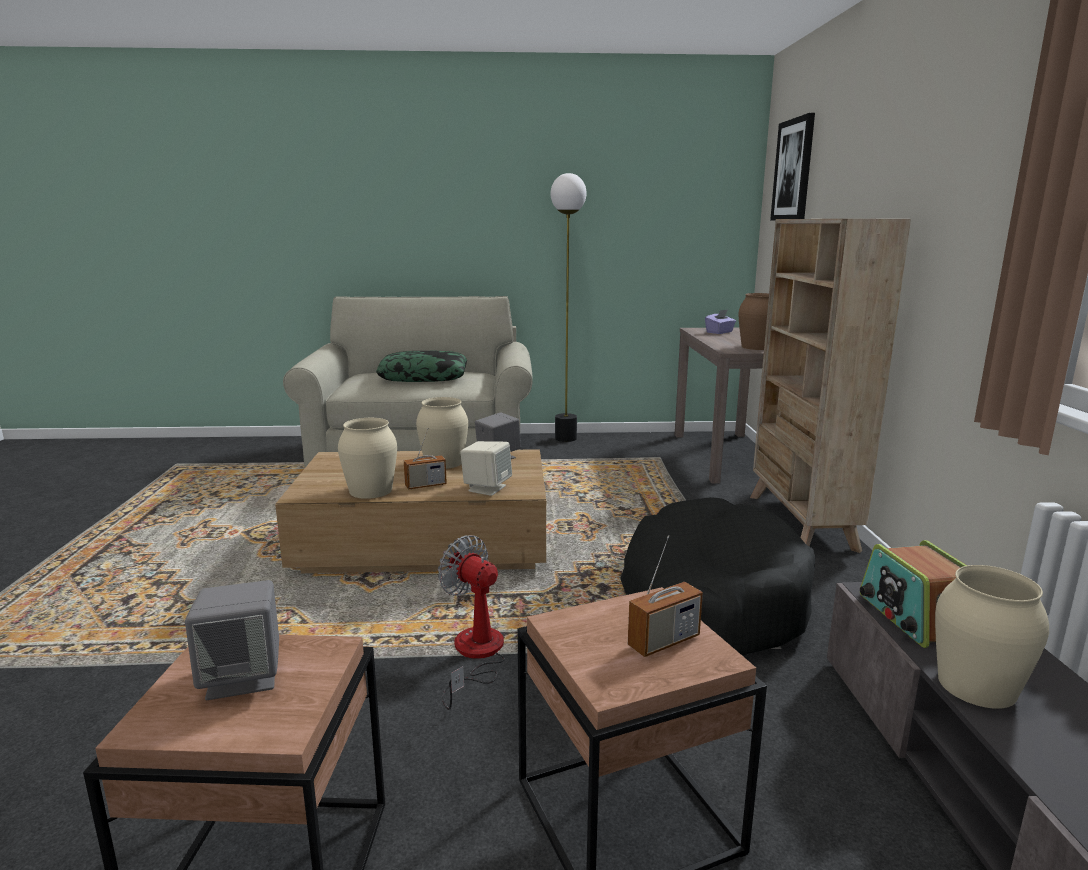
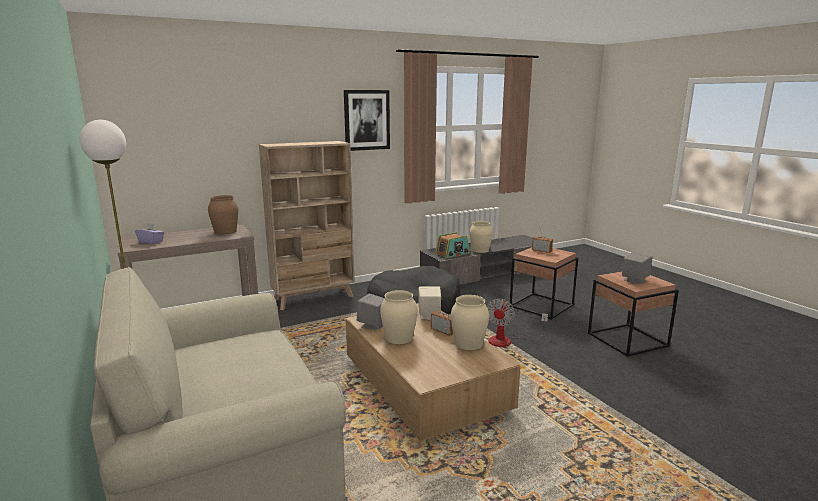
camera: 115 degrees left, 0 degrees up
pillow [376,351,467,382] -> none
picture [770,113,815,221] -> picture moved to [344,90,390,151]

